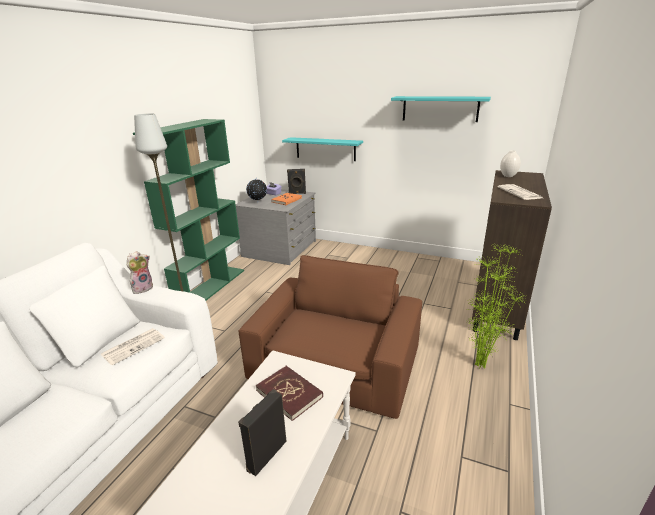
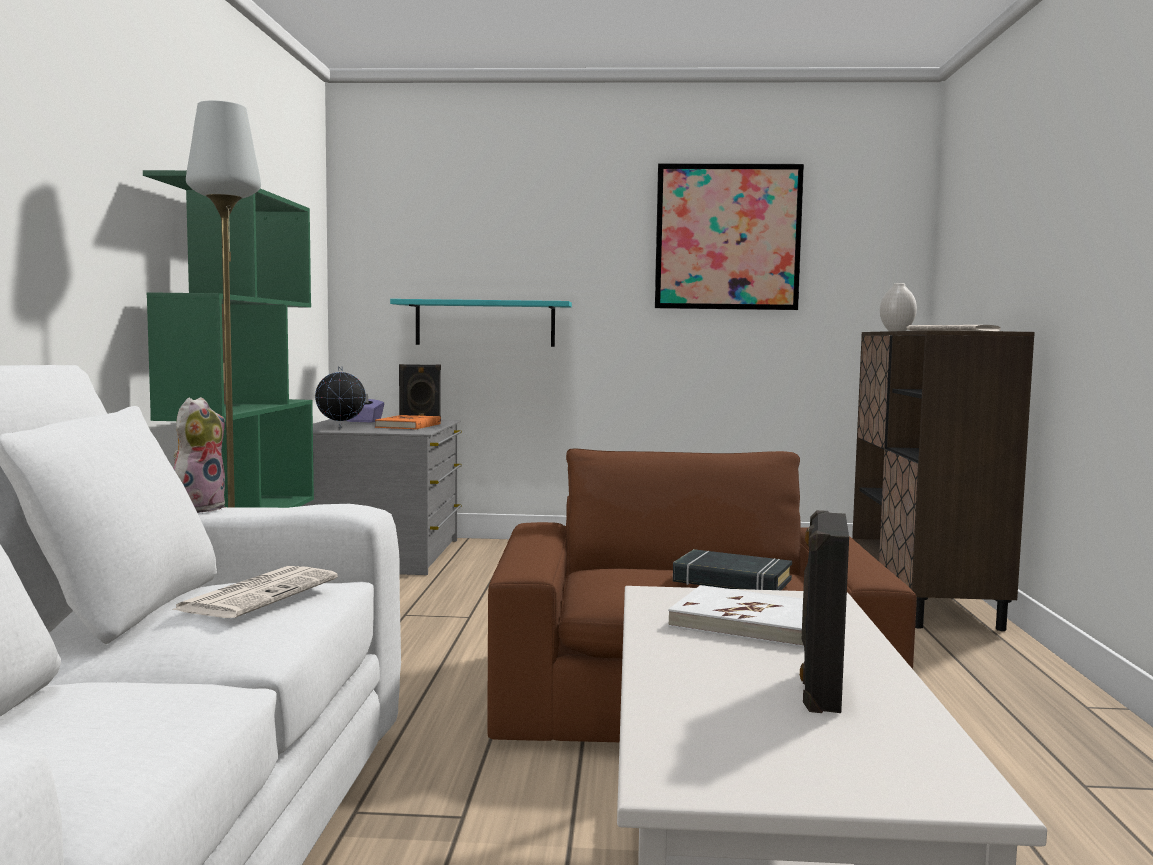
camera: 20 degrees left, 20 degrees down
red book [256,366,323,421] -> white book [668,585,804,648]
turquoise shelf [391,96,491,122] -> picture [655,163,804,310]
potted plant [467,244,527,369] -> none
none -> black book [673,549,792,590]

